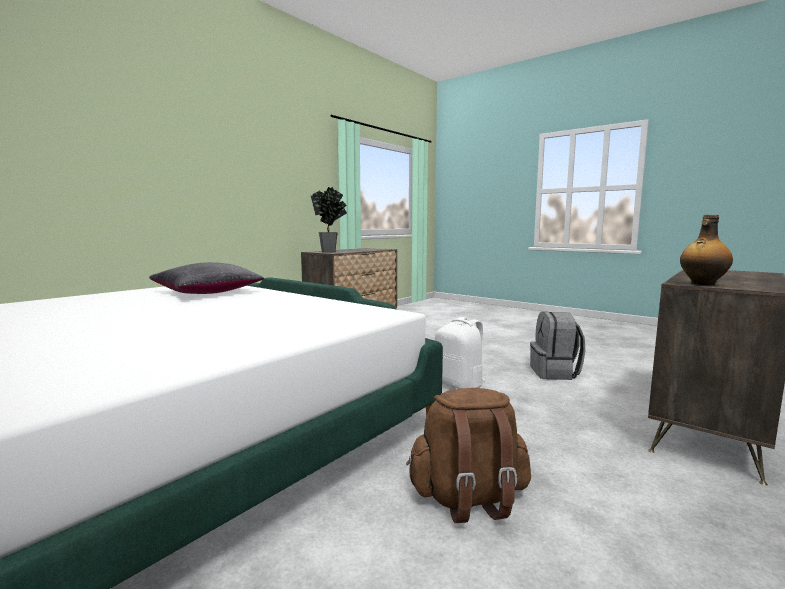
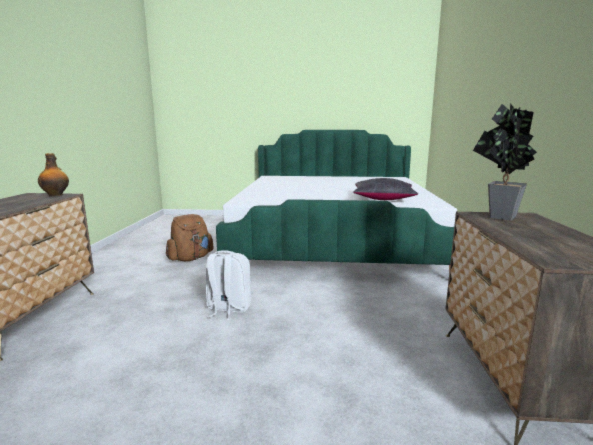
camera: 145 degrees right, 5 degrees up
grey backpack [530,312,585,380] -> none

